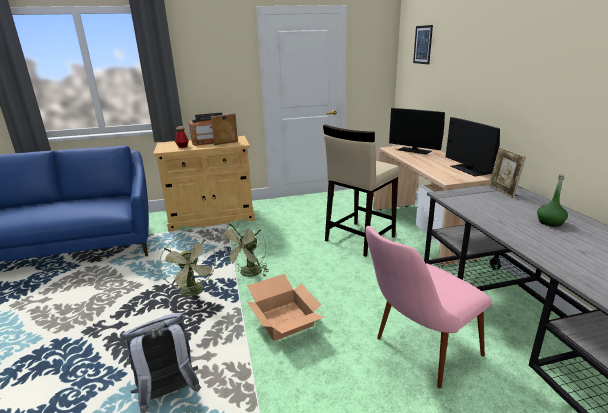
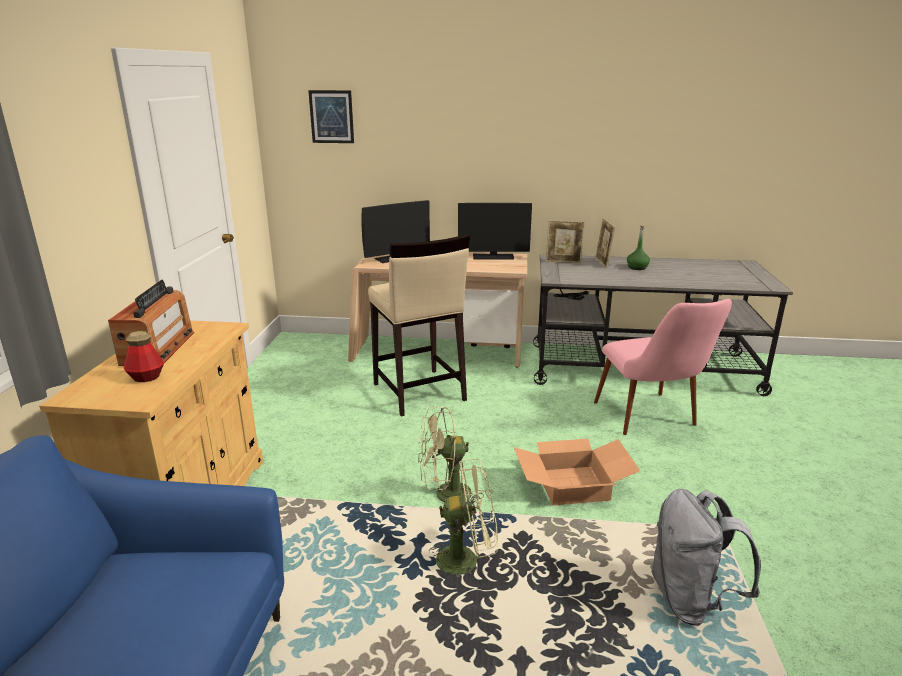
camera: 70 degrees left, 0 degrees up
picture frame [211,113,238,146] -> picture frame moved to [595,218,615,268]
green fan [220,220,270,277] -> green fan turned 120 degrees clockwise [418,407,484,504]

